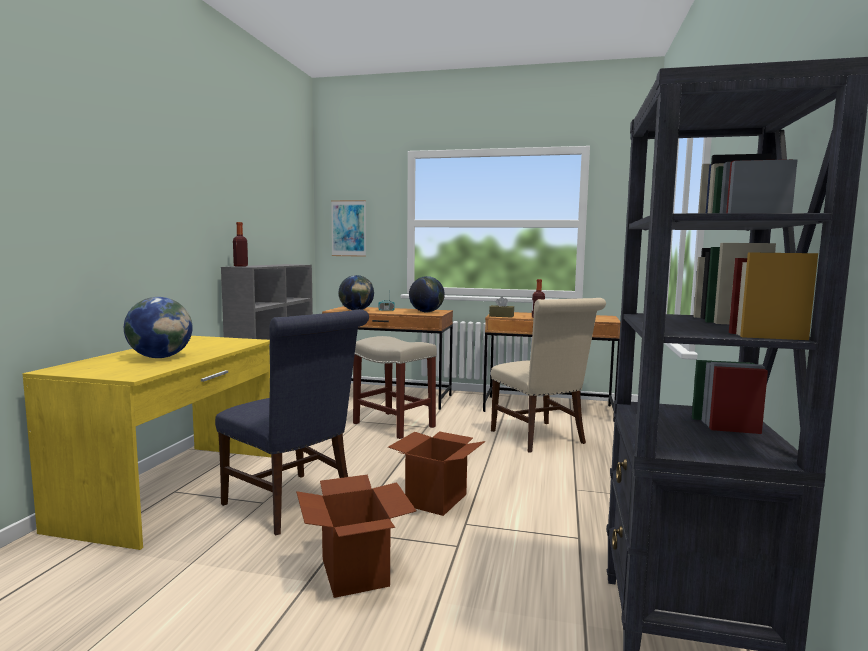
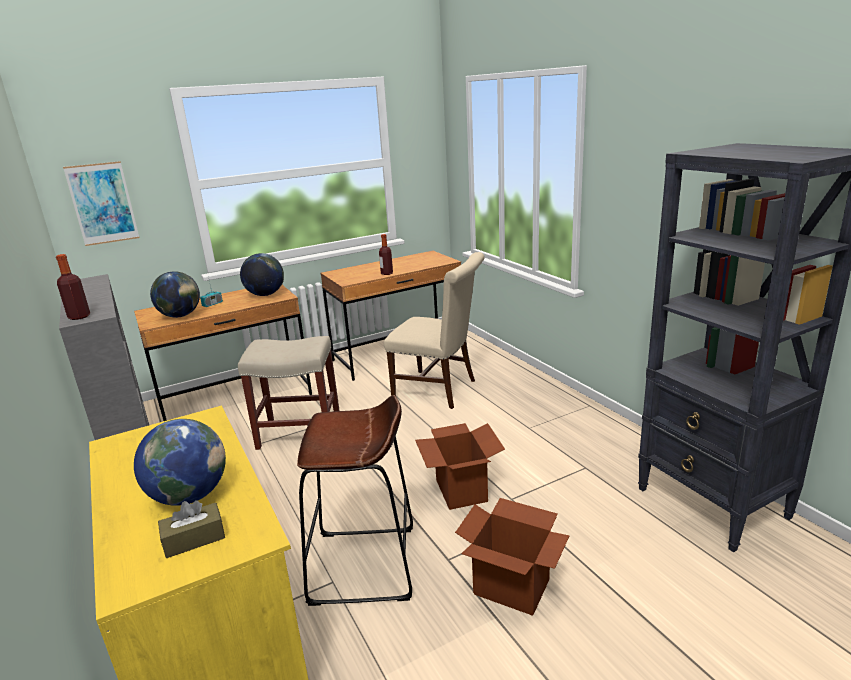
camera: 40 degrees left, 15 degrees up
blue chair [215,309,369,536] -> brown stool [297,395,413,606]
brown tissue box [489,297,514,318] -> brown tissue box moved to [158,500,225,558]

